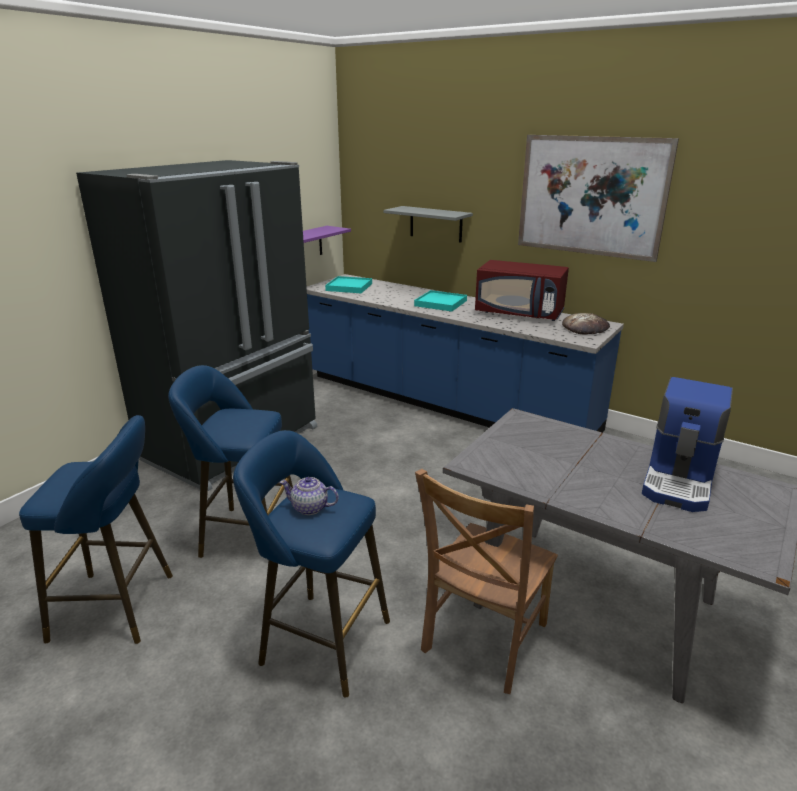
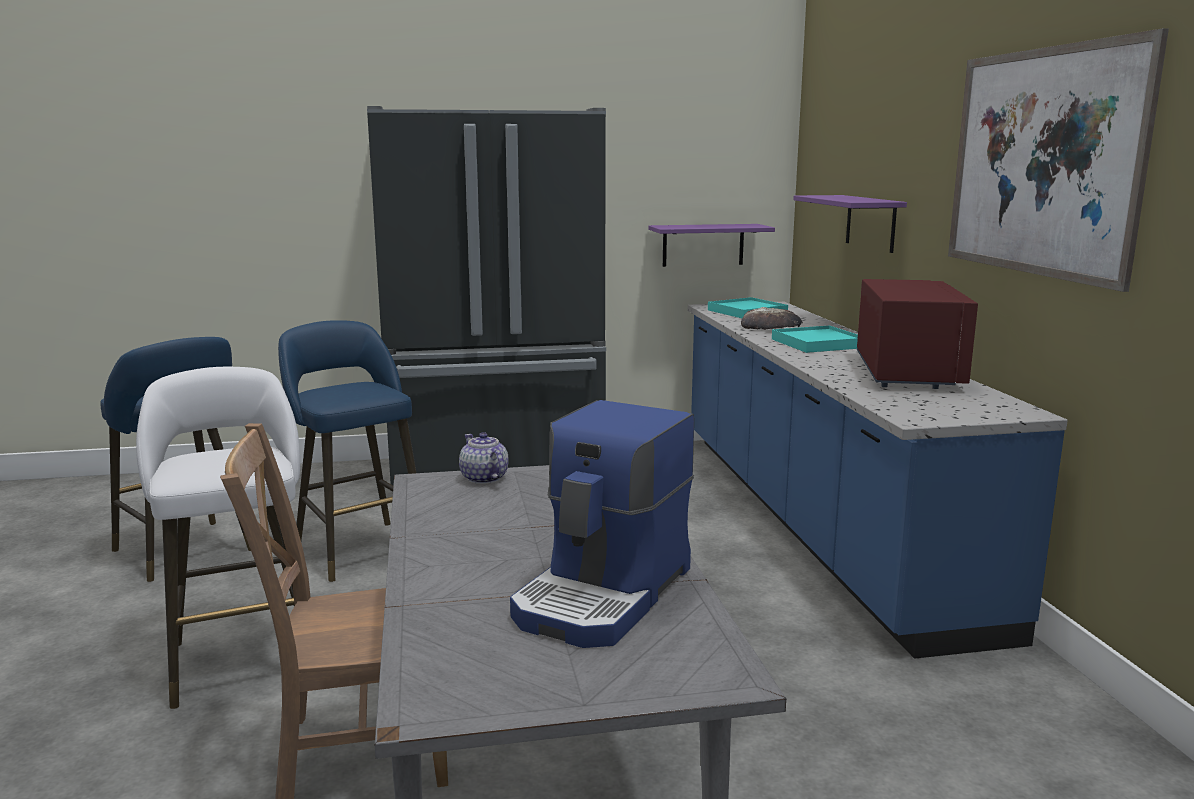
camera: 45 degrees right, 10 degrees down
blue stool [233,430,390,698] -> white stool [136,367,300,709]
teapot [280,477,339,515] -> teapot moved to [459,432,509,484]
grey shelf [383,206,473,243] -> purple shelf [793,195,907,253]
red microwave [475,260,569,321] -> red microwave turned 150 degrees counterclockwise [857,279,978,389]
bread [562,313,610,335] -> bread moved to [741,307,803,330]
coffee machine [642,377,733,512] -> coffee machine turned 45 degrees counterclockwise [510,400,694,648]

